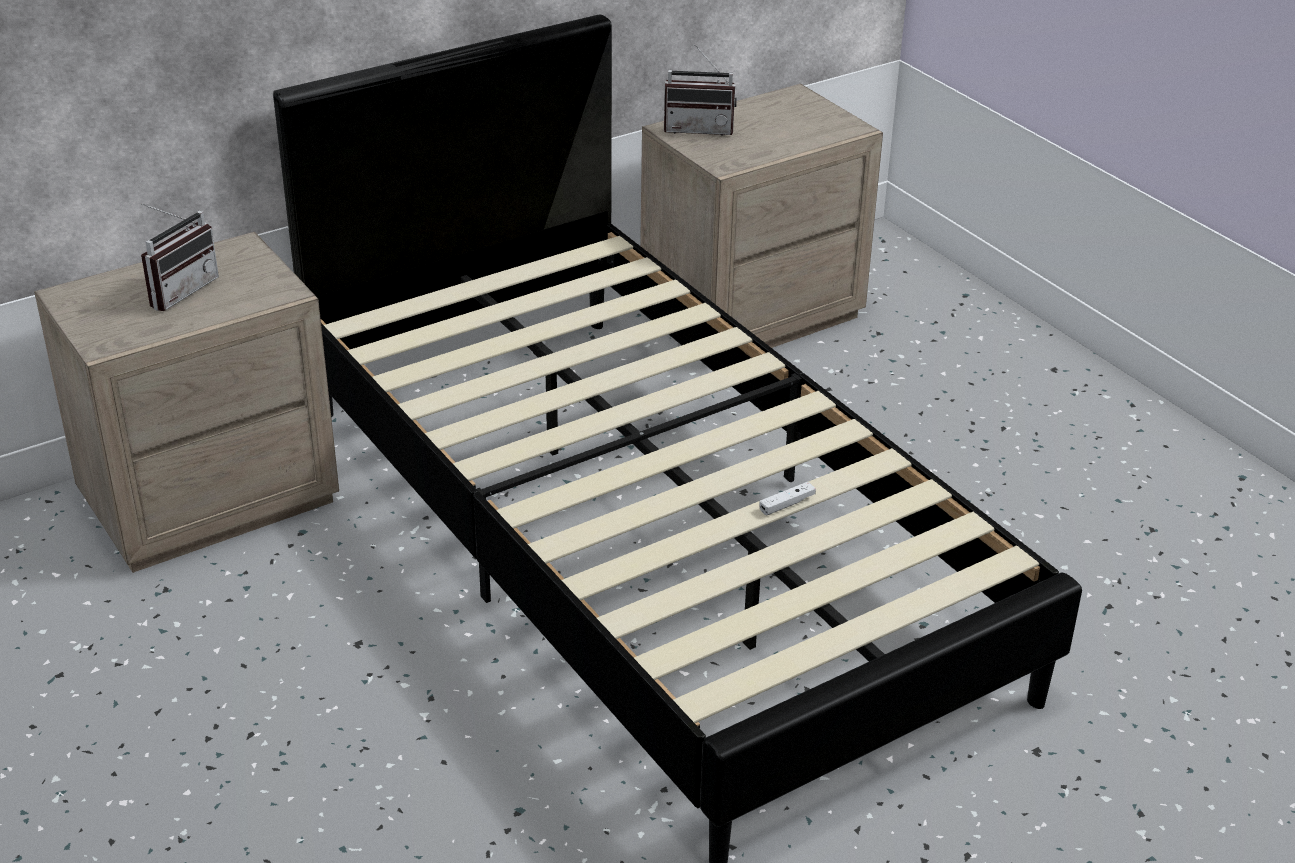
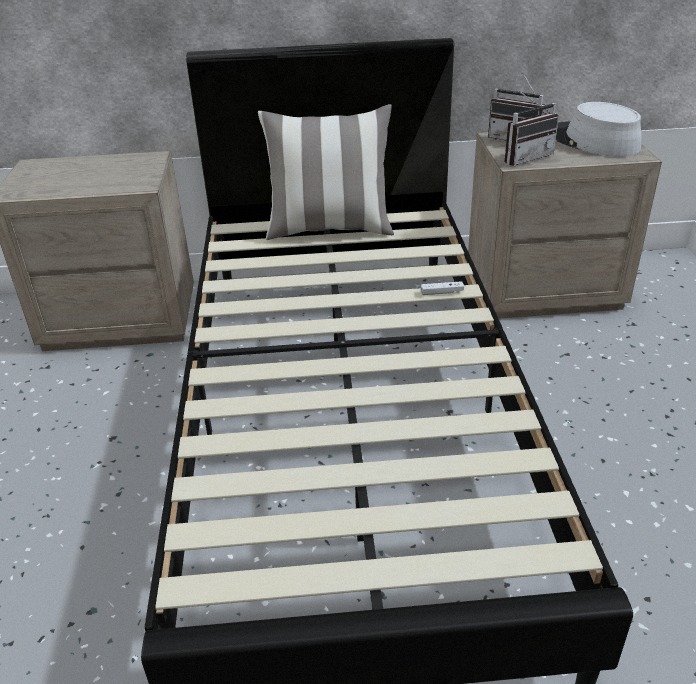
camera: 30 degrees right, 0 degrees up
radio [141,203,219,311] -> radio moved to [504,90,559,166]
white game controller [759,482,816,515] -> white game controller moved to [421,281,464,295]
none -> pillow [258,104,394,240]
none -> grey hat [556,102,641,157]

